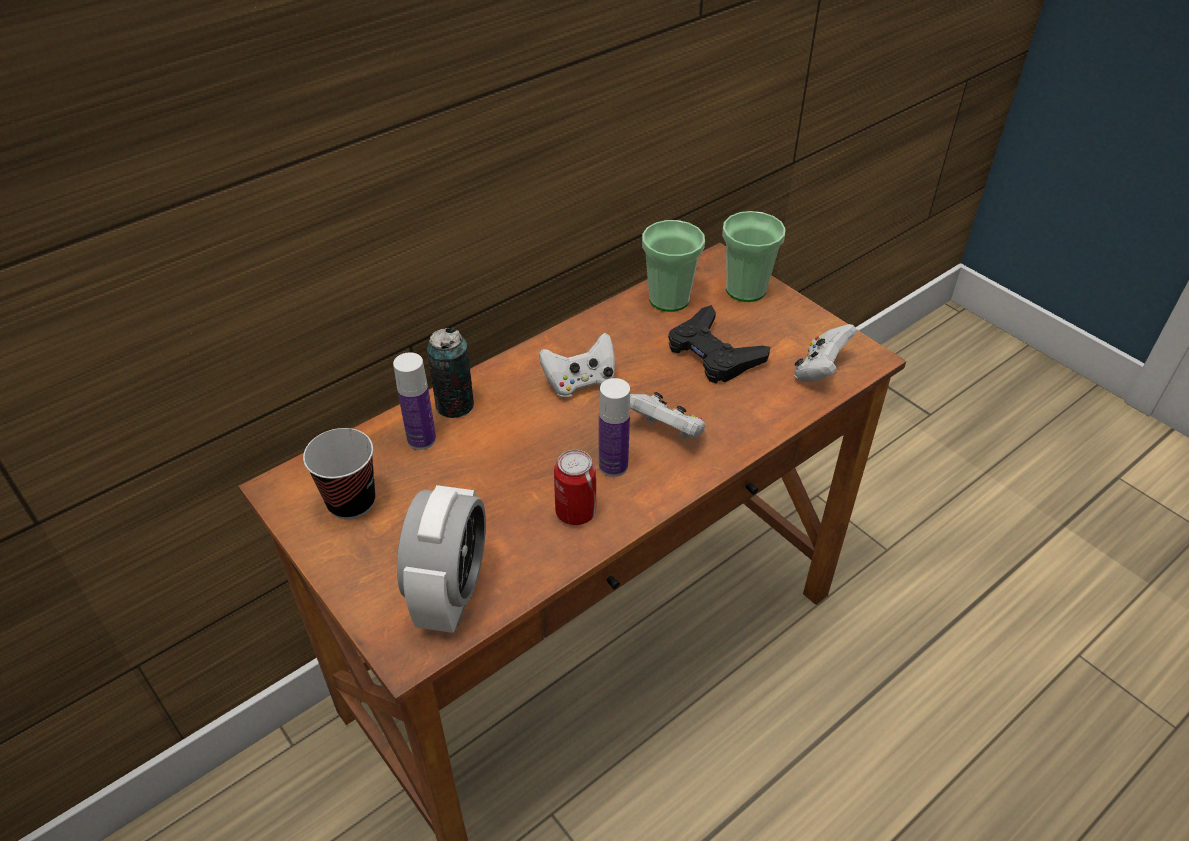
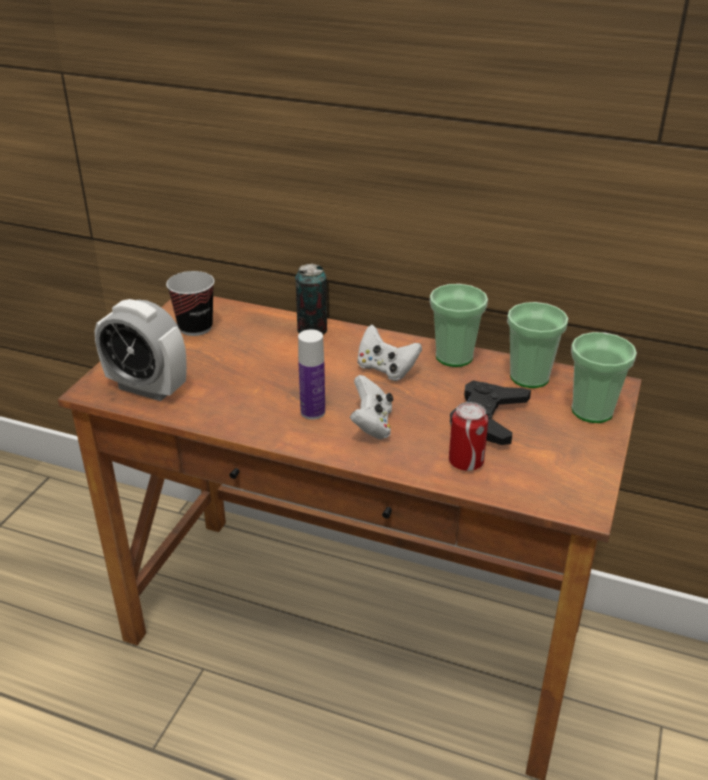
camera: 60 degrees right, 10 degrees down
bottle [393,352,436,450] -> none
alarm clock [397,485,486,633] -> alarm clock turned 45 degrees clockwise [95,299,187,401]
can [554,450,596,525] -> can moved to [449,402,488,471]
white game controller [794,324,857,383] -> none
none -> cup [430,284,488,367]

